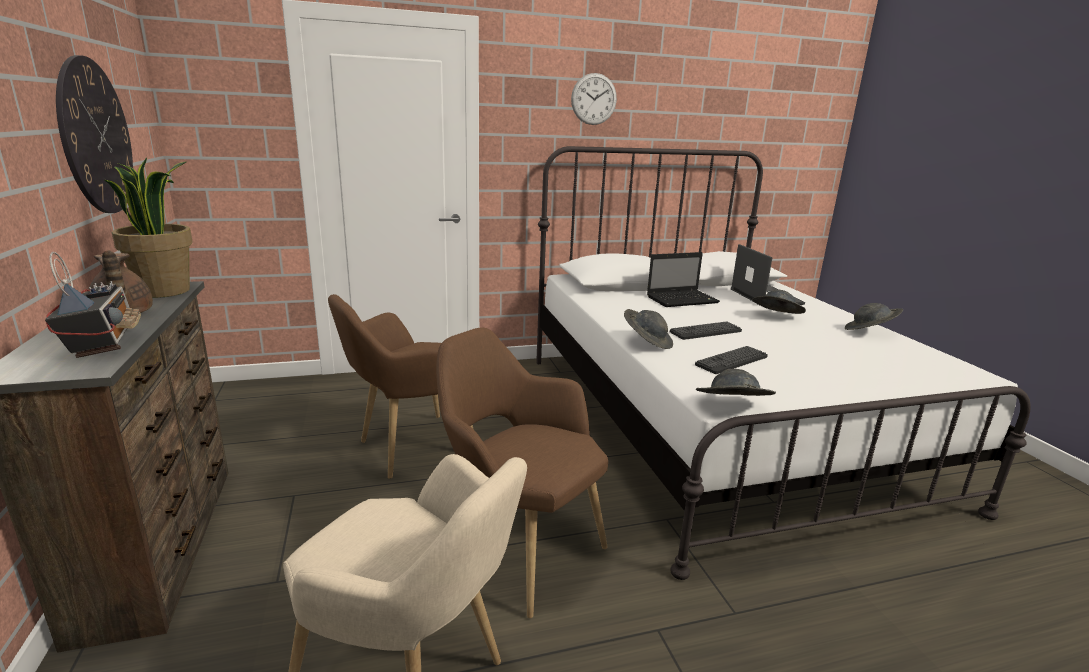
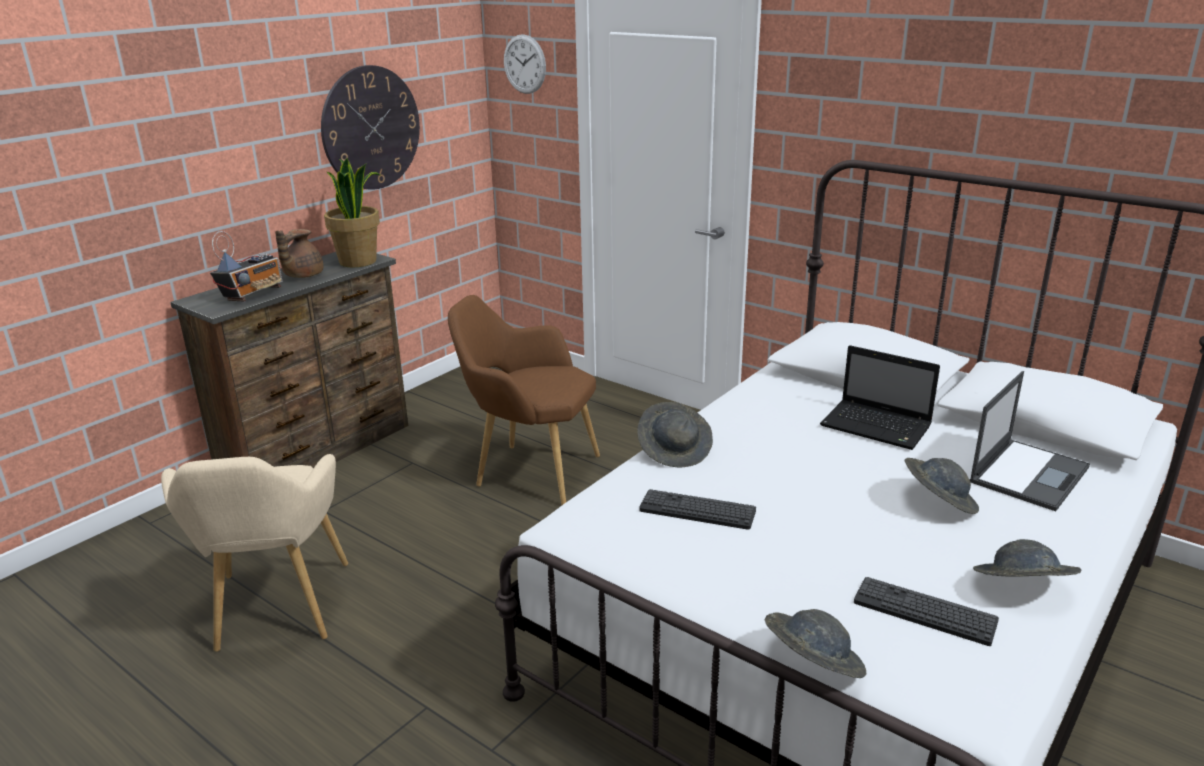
camera: 55 degrees right, 5 degrees up
brown armchair [436,327,608,618] -> none
wall clock [571,73,617,125] -> wall clock moved to [504,34,546,94]
keyboard [670,321,742,340] -> keyboard moved to [854,577,999,646]
grey hat [696,369,776,396] -> grey hat moved to [765,609,866,678]

